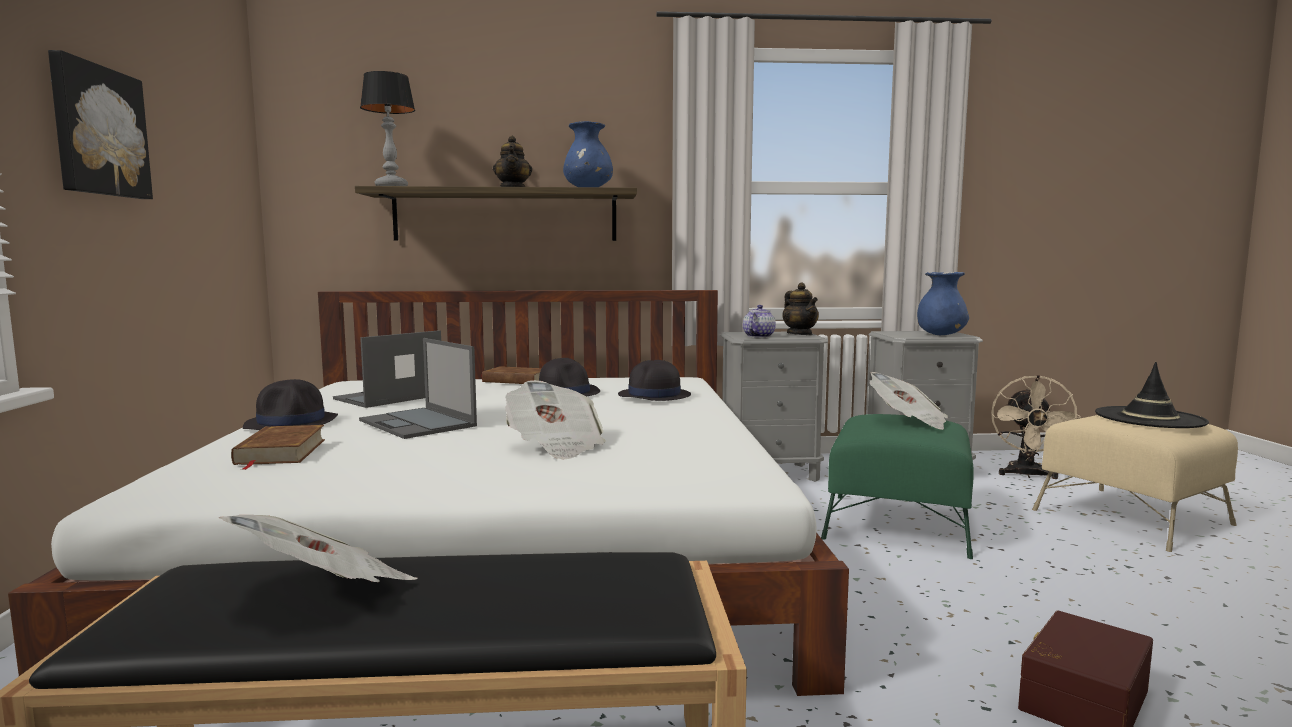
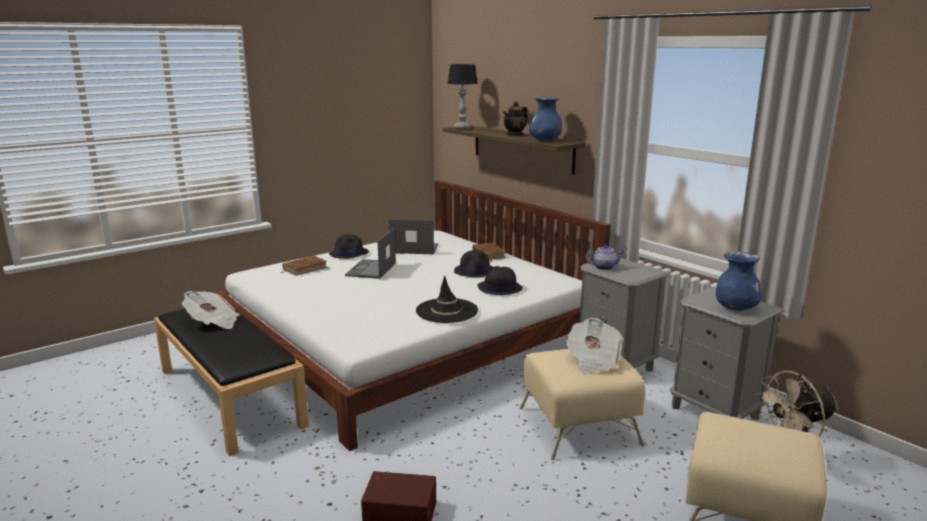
camera: 55 degrees right, 10 degrees up
picture [48,50,153,199] -> none
newspaper [505,380,606,460] -> none
teapot [782,283,819,335] -> none
green ottoman [821,414,974,559] -> beige ottoman [519,349,645,460]
black hat [1095,362,1209,428] -> black hat moved to [416,275,478,323]

